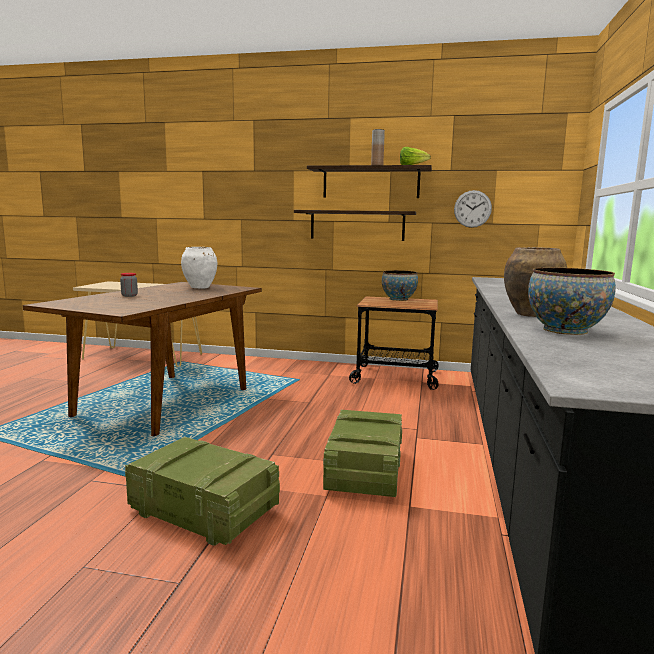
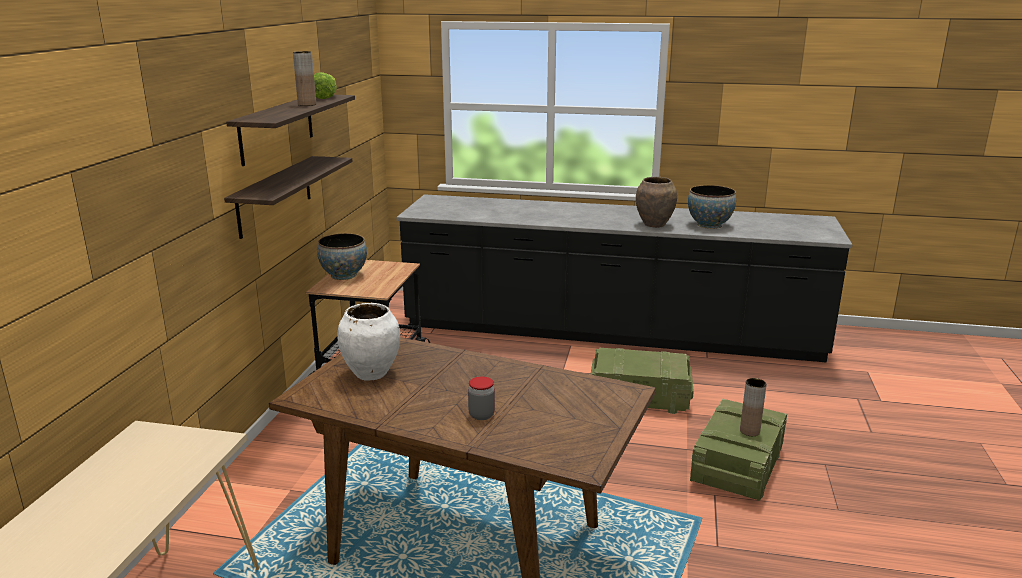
camera: 90 degrees left, 10 degrees up
wall clock [454,190,492,228] -> none
none -> brown vase [740,378,767,436]

